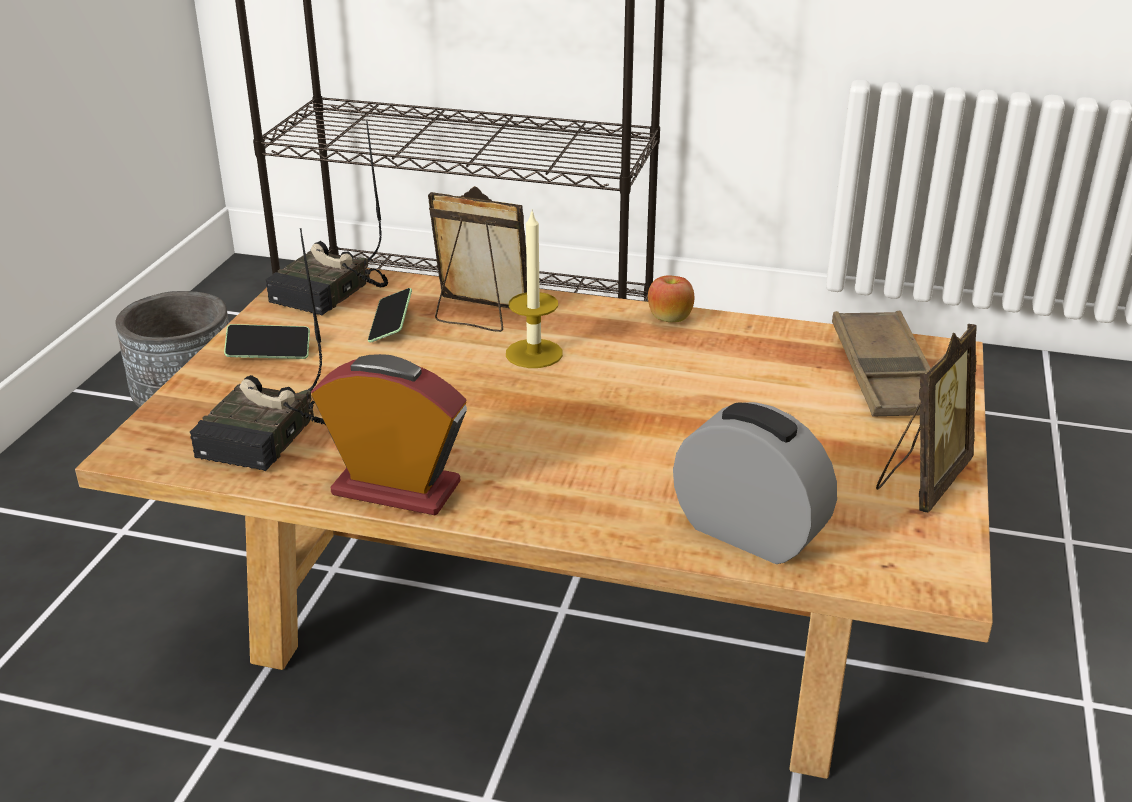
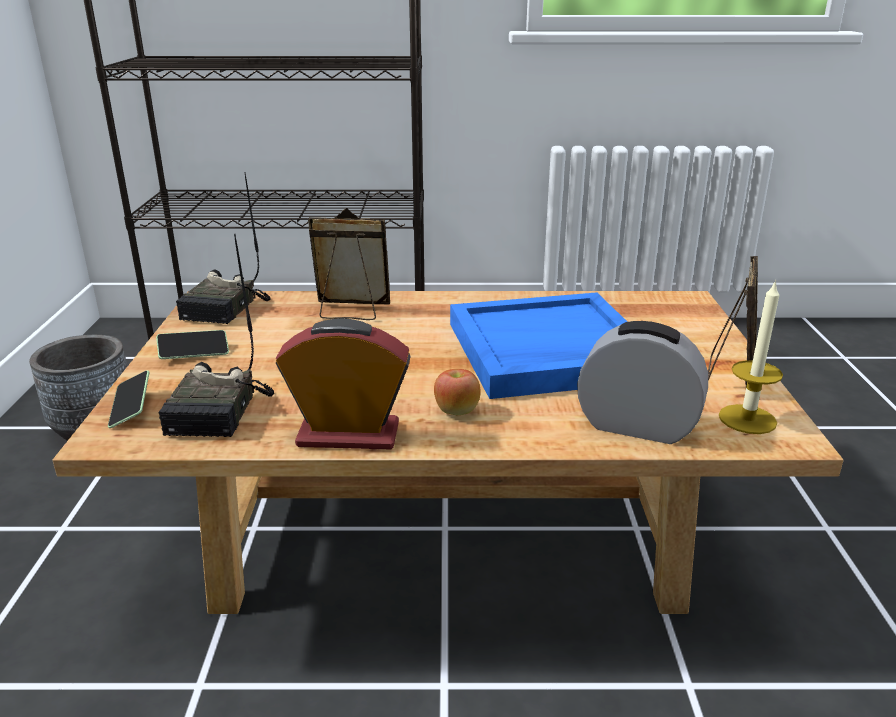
camera: 15 degrees left, 5 degrees down
phone [368,288,412,343] -> phone moved to [108,370,149,428]
candle [506,212,563,368] -> candle moved to [719,280,783,434]
apple [648,275,694,322] -> apple moved to [434,369,481,415]
brown tray [832,311,931,417] -> none
none -> blue tray [450,292,627,399]

